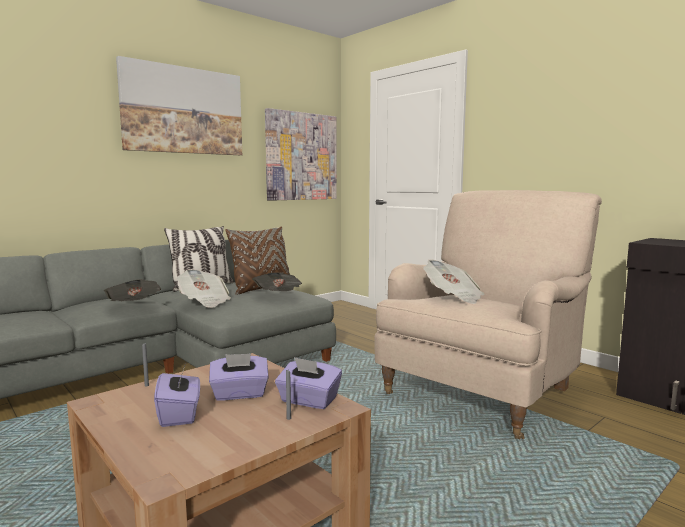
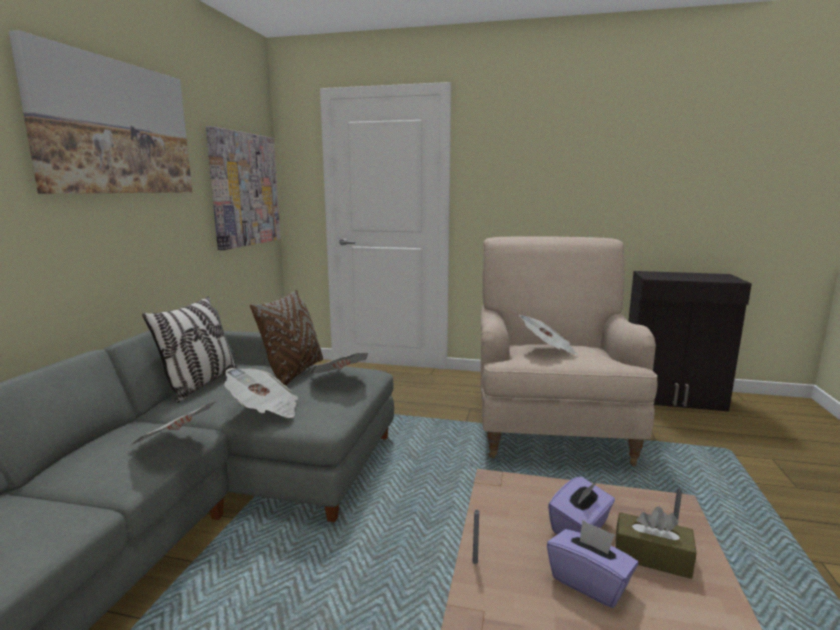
camera: 35 degrees left, 5 degrees up
purple tissue box [275,357,342,409] -> none
none -> brown tissue box [615,507,697,579]

